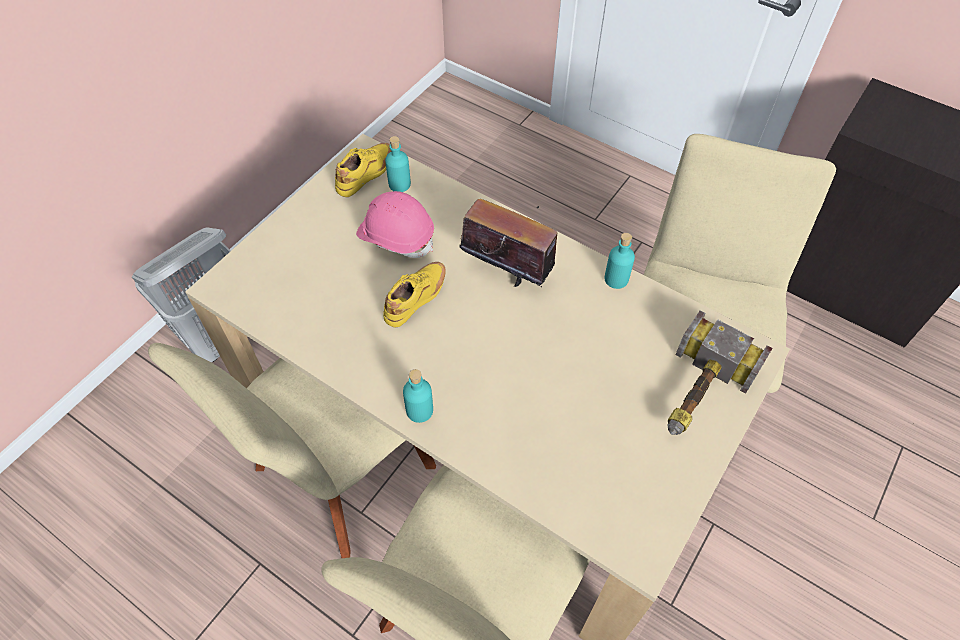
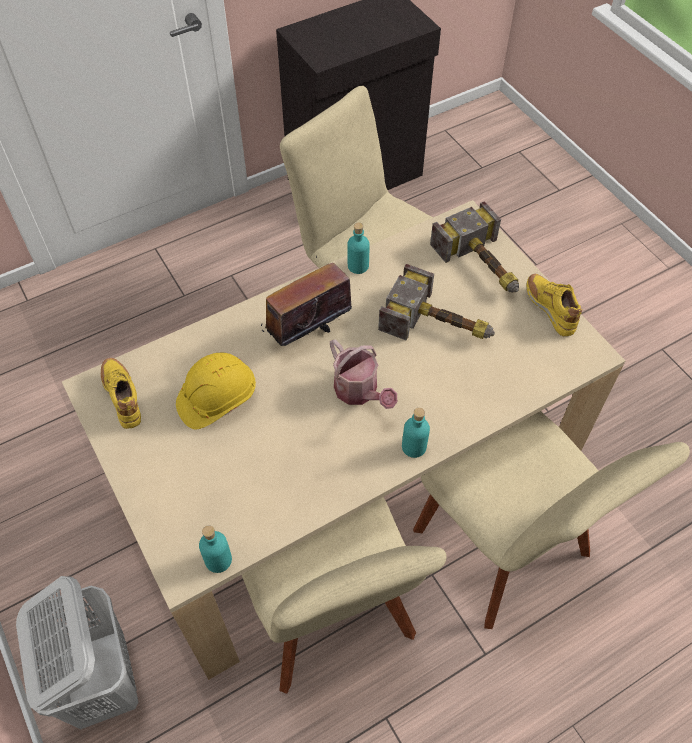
camera: 65 degrees left, 0 degrees up
pink hard hat [356,191,434,258] -> yellow hard hat [176,353,256,430]
yellow shoe [383,262,446,327] -> yellow shoe moved to [526,274,582,336]
turquoise bottle [385,136,411,192] -> turquoise bottle moved to [199,525,232,573]
none -> watering can [330,339,397,409]
none -> hammer [378,264,495,341]

